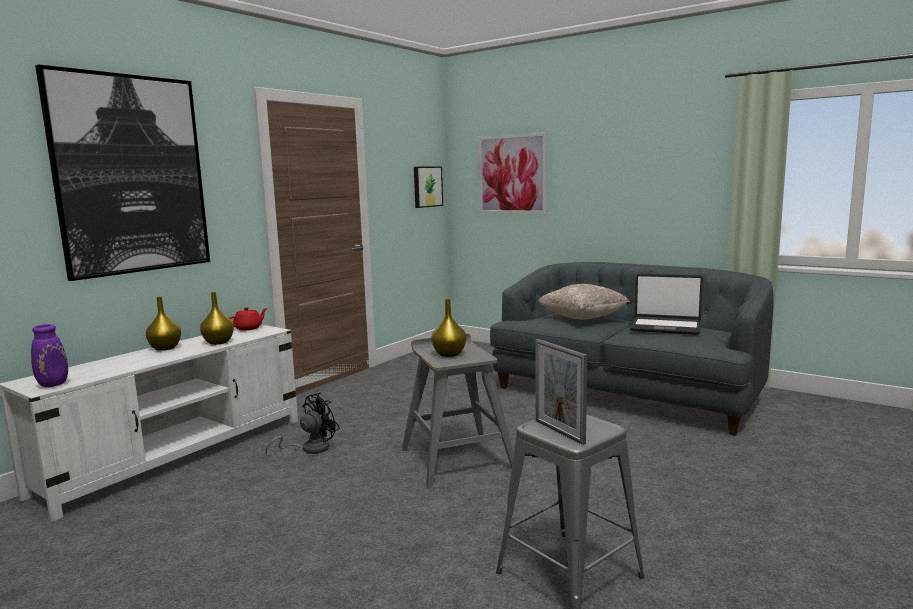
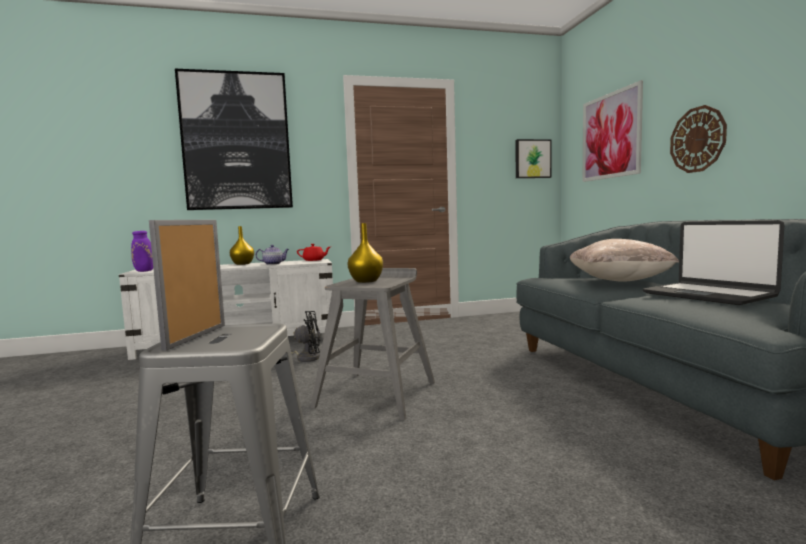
camera: 40 degrees right, 5 degrees down
yellow vase [200,292,234,345] -> teapot [255,245,289,265]
none -> wall clock [670,105,727,173]

